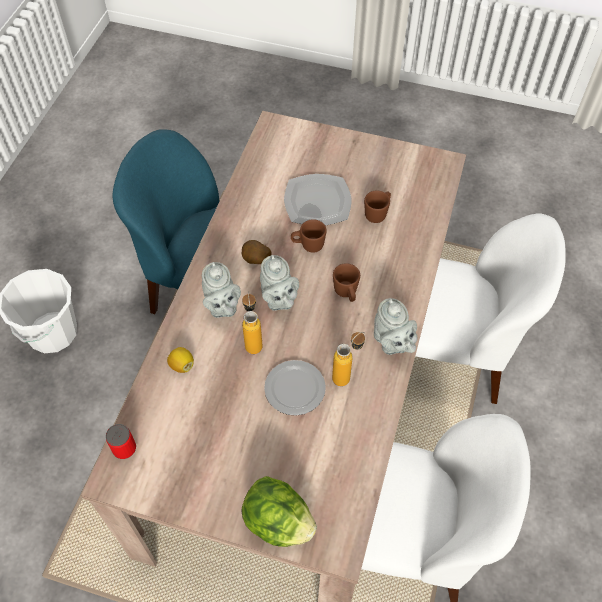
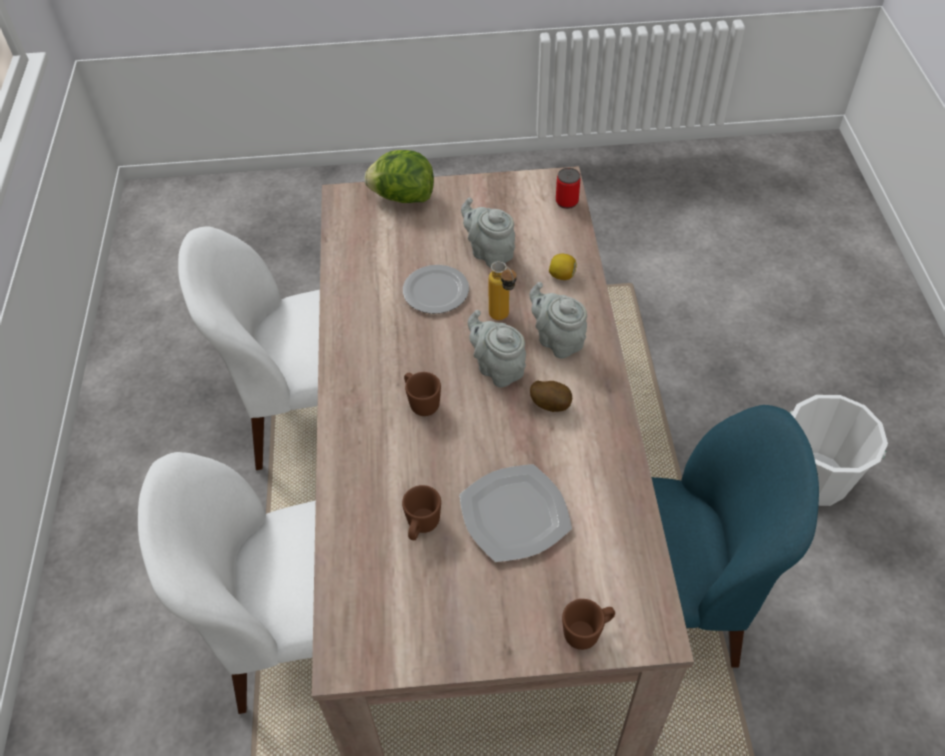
camera: 160 degrees right, 5 degrees down
brown mug [291,219,327,253] -> brown mug moved to [562,599,615,650]
bottle [332,332,365,386] -> none
grey teapot [374,298,417,355] -> grey teapot moved to [461,198,515,268]

